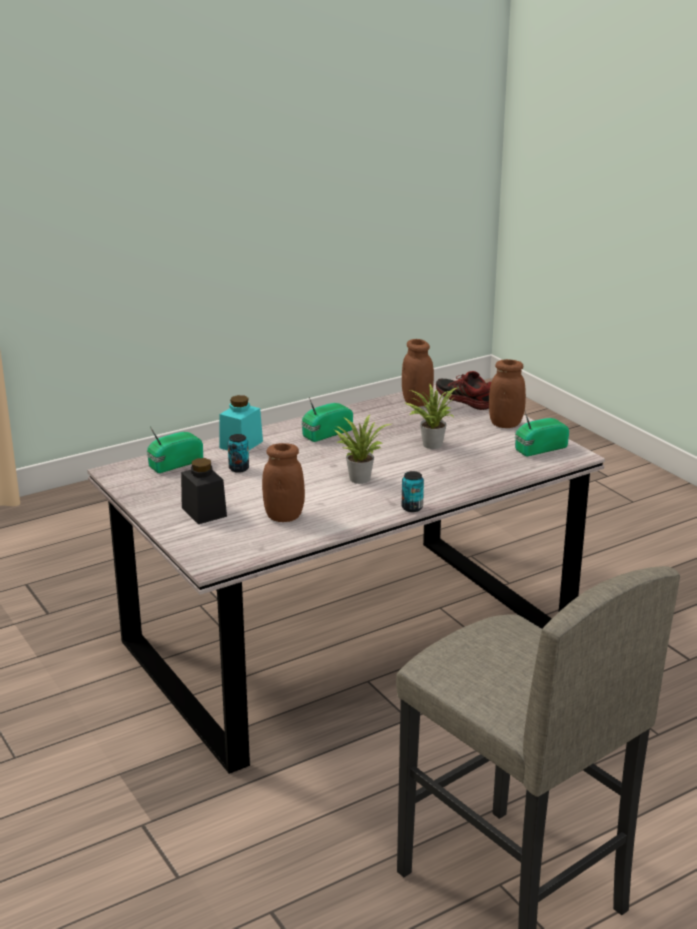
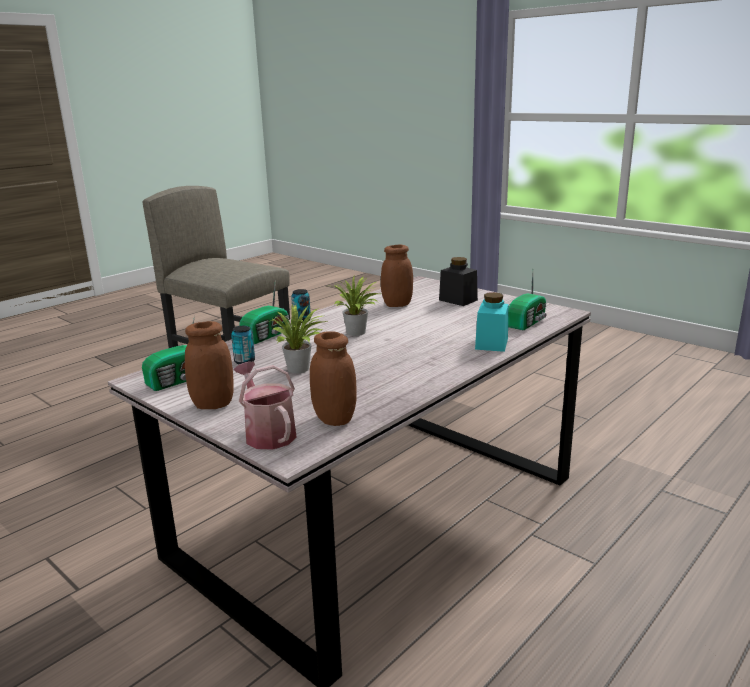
camera: 165 degrees right, 5 degrees down
can [228,434,249,473] -> can moved to [231,326,255,364]
radio [301,397,353,442] -> radio moved to [239,280,289,344]
shoe [436,371,491,410] -> watering can [234,362,297,450]

